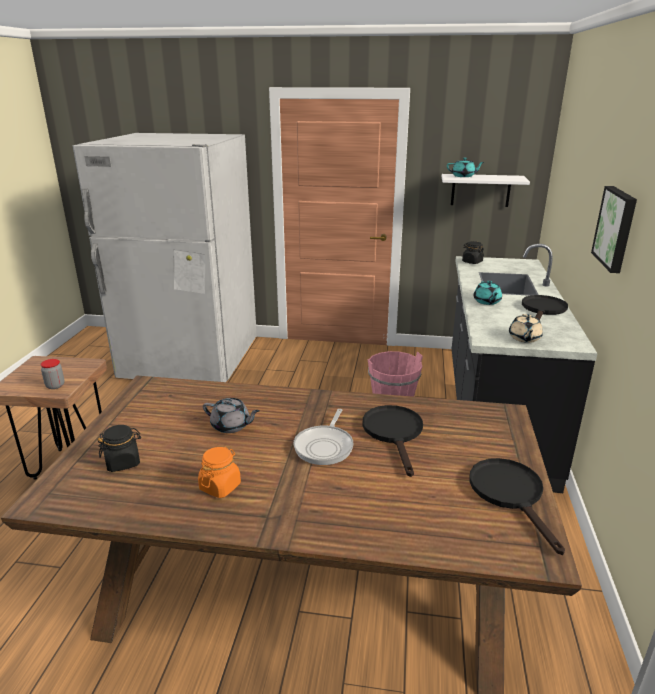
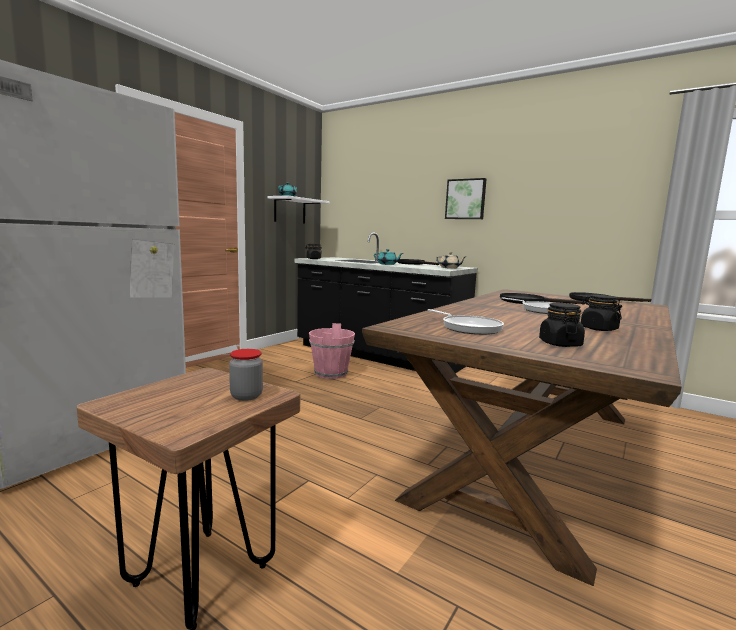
camera: 65 degrees left, 15 degrees down
orange jar [198,447,241,498] -> black jar [581,295,622,331]
grey teapot [203,398,260,433] -> none
none -> frying pan [427,309,504,335]

